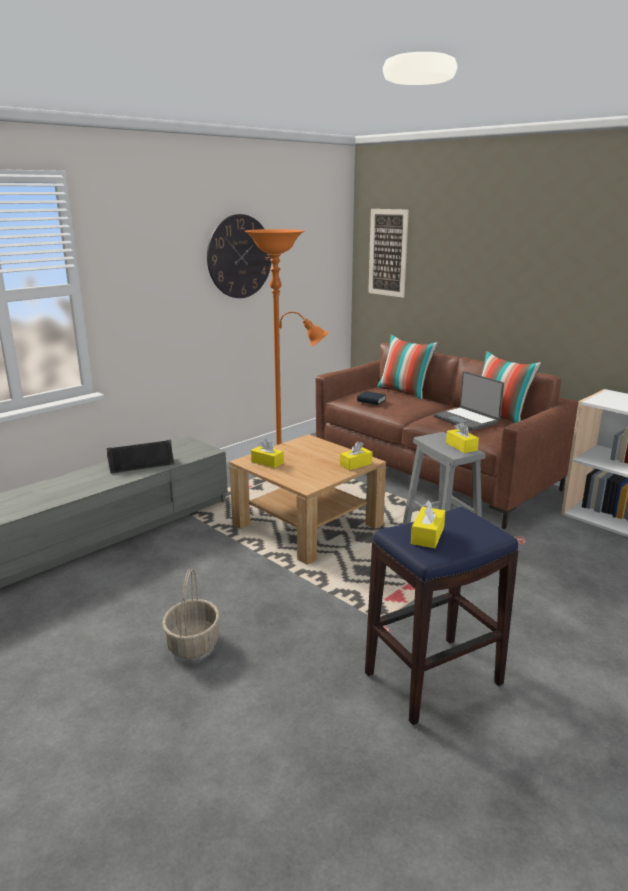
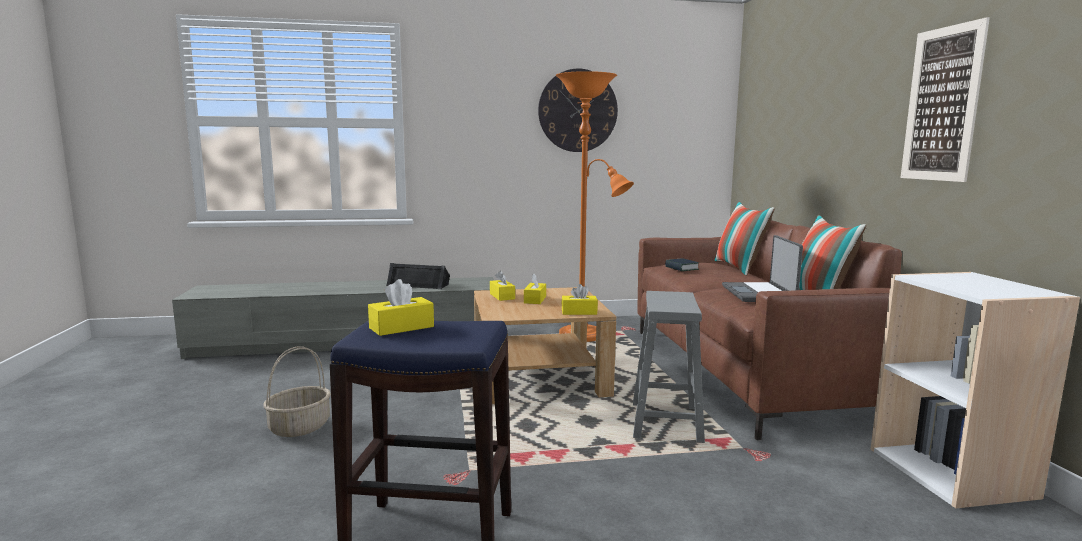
camera: 35 degrees right, 10 degrees down
picture [368,209,409,298] -> picture moved to [900,17,990,182]
yellow tissue box [446,422,479,453] -> yellow tissue box moved to [524,274,546,304]

